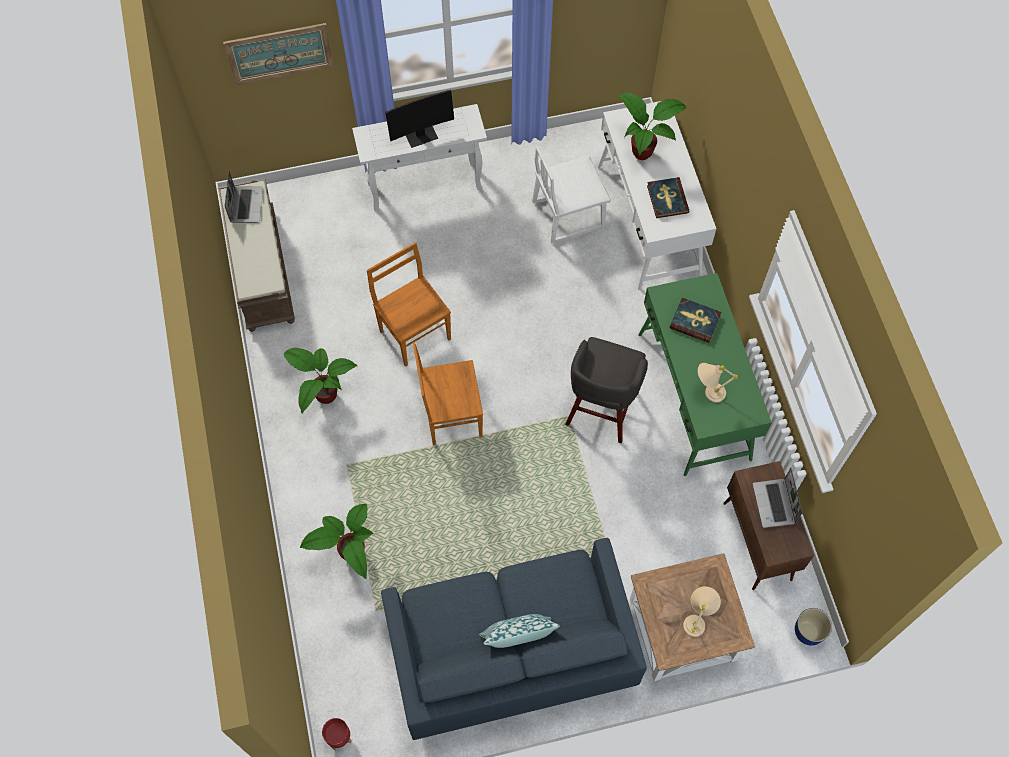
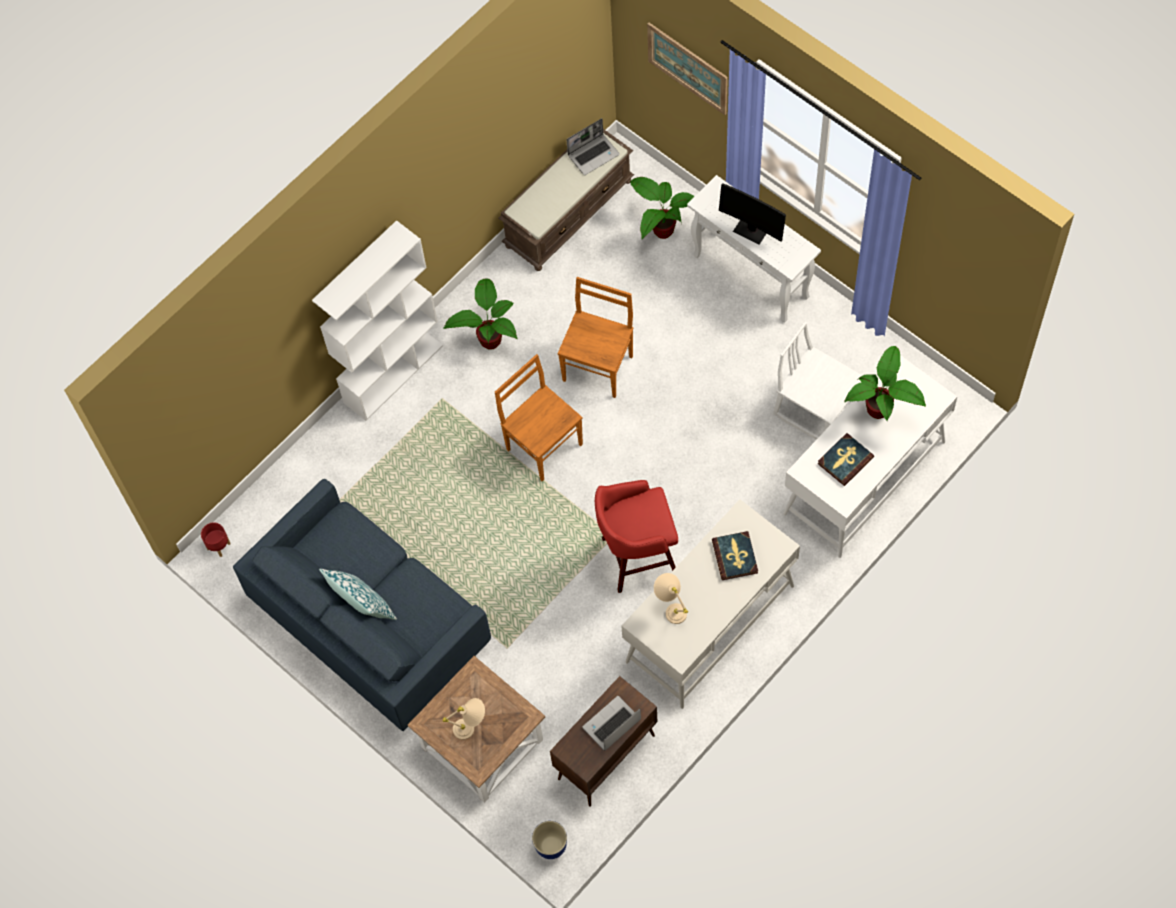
camera: 60 degrees right, 0 degrees up
potted plant [300,504,374,579] -> potted plant moved to [630,177,695,239]
grey stool [565,337,648,443] -> red stool [595,480,678,593]
green desk [638,273,772,476] -> white desk [622,499,800,709]
none -> white bookcase [312,220,443,421]

